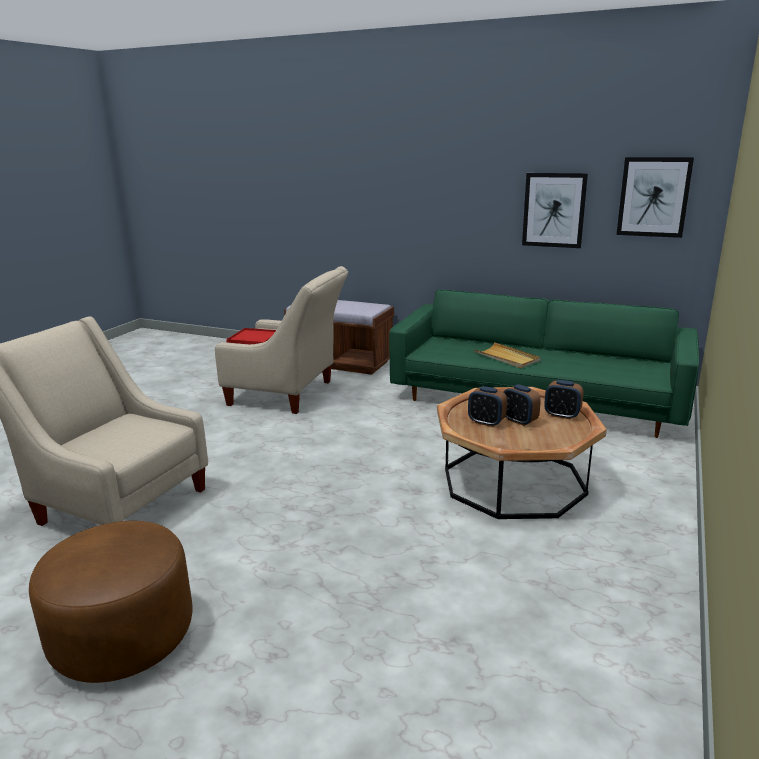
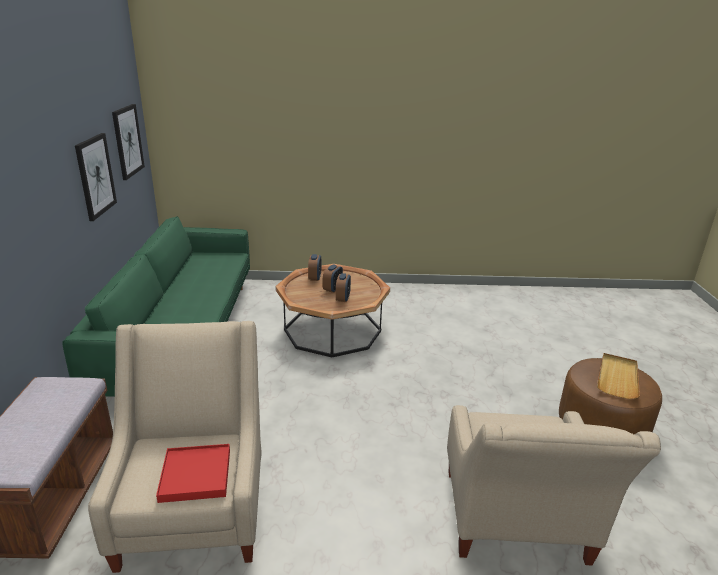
camera: 115 degrees left, 5 degrees up
beige tray [473,342,540,368] -> beige tray moved to [597,353,640,399]

